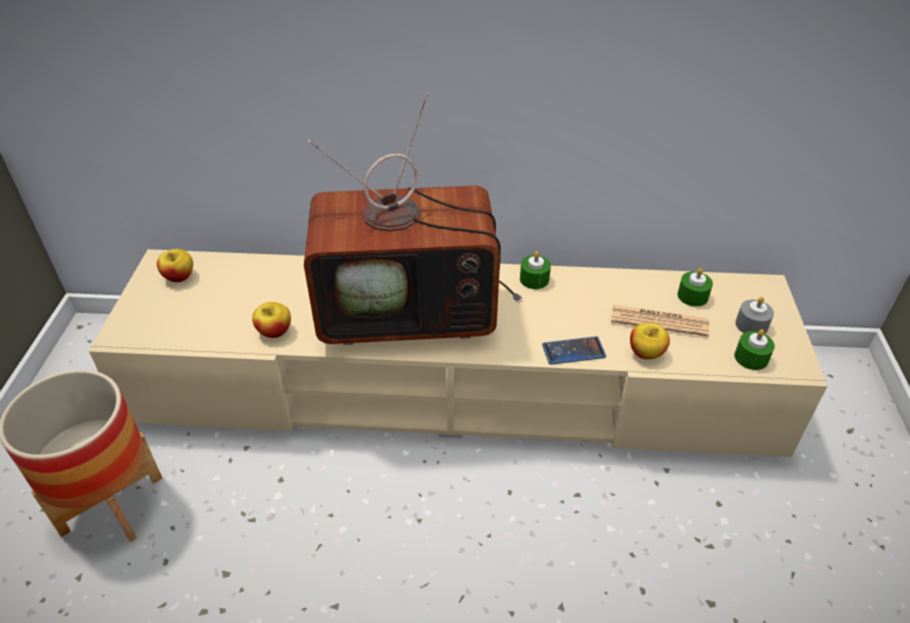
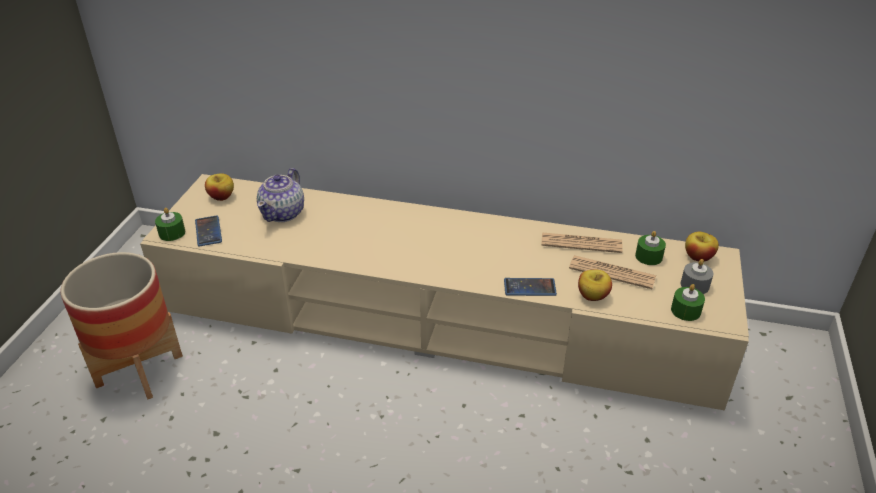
camera: 10 degrees right, 5 degrees down
apple [252,302,291,338] -> apple moved to [685,232,719,262]
television [304,93,523,345] -> none
green candle [520,251,551,289] -> green candle moved to [155,208,185,241]
none -> phone [195,216,222,246]
none -> teapot [257,168,304,222]
none -> newspaper [541,232,622,253]

